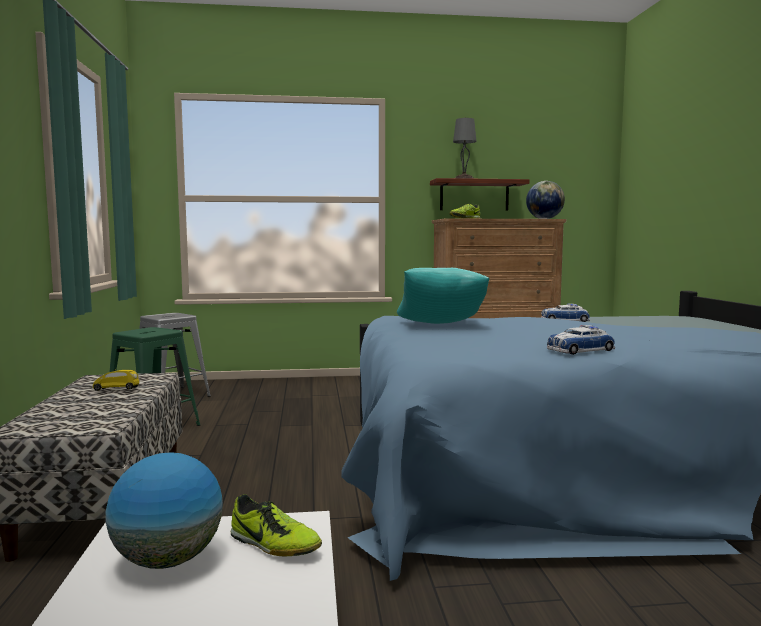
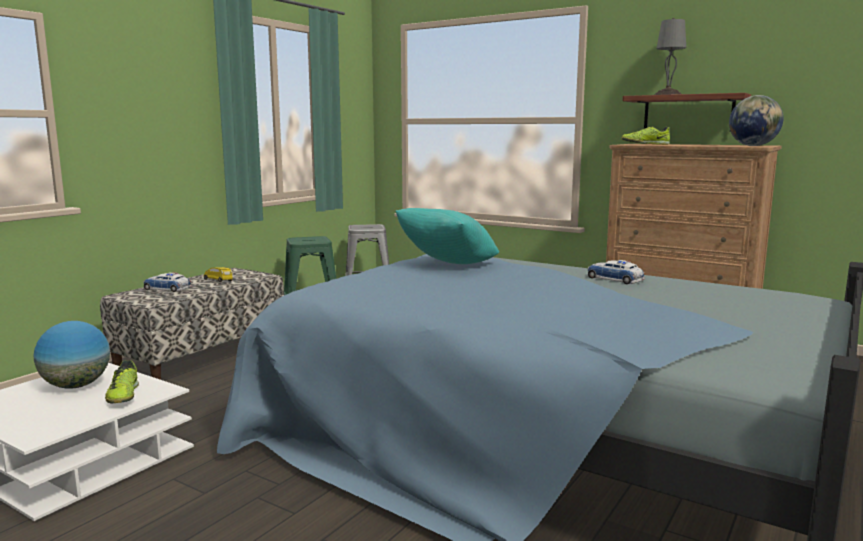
camera: 40 degrees right, 5 degrees up
toy car [547,325,615,355] -> toy car moved to [143,272,192,292]

